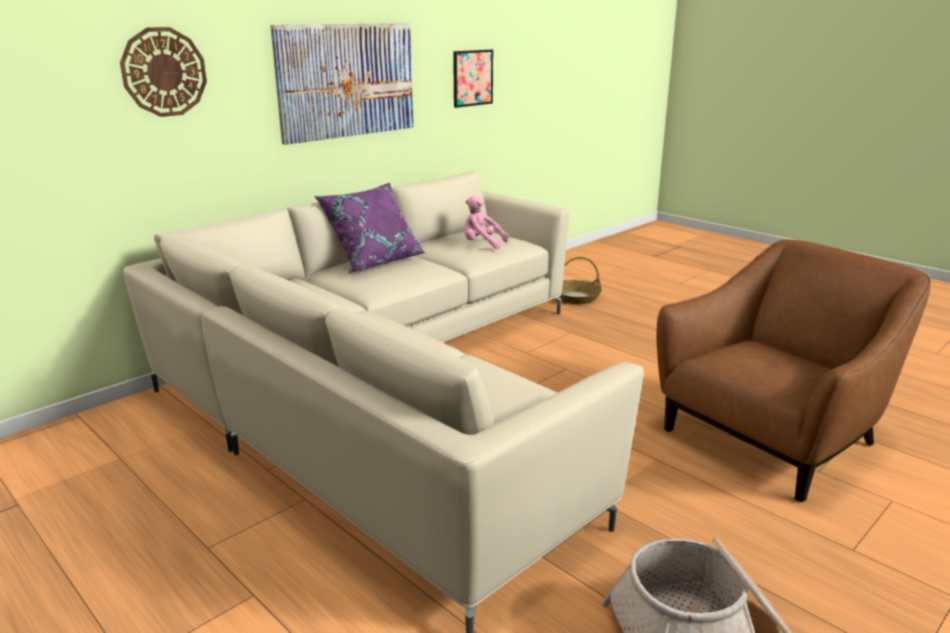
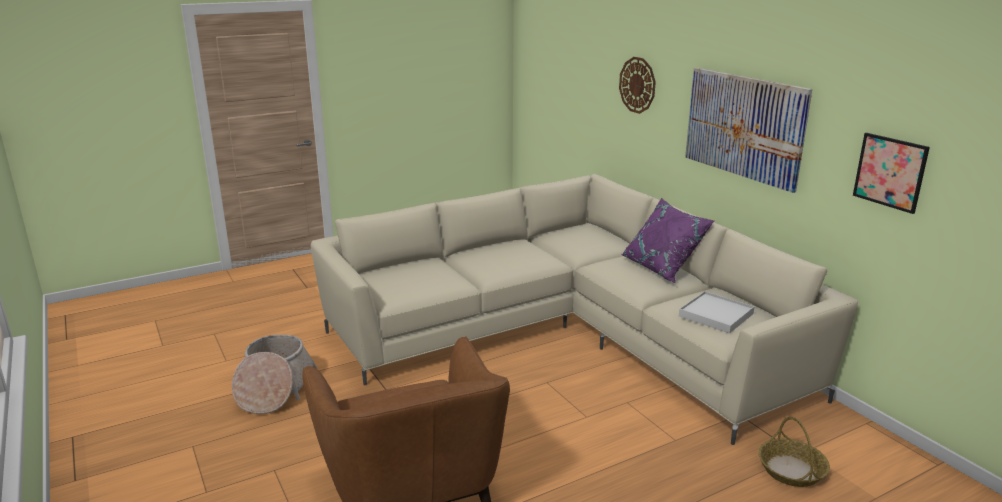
camera: 105 degrees right, 0 degrees up
pink plush toy [464,195,509,249] -> white tray [679,291,755,334]

